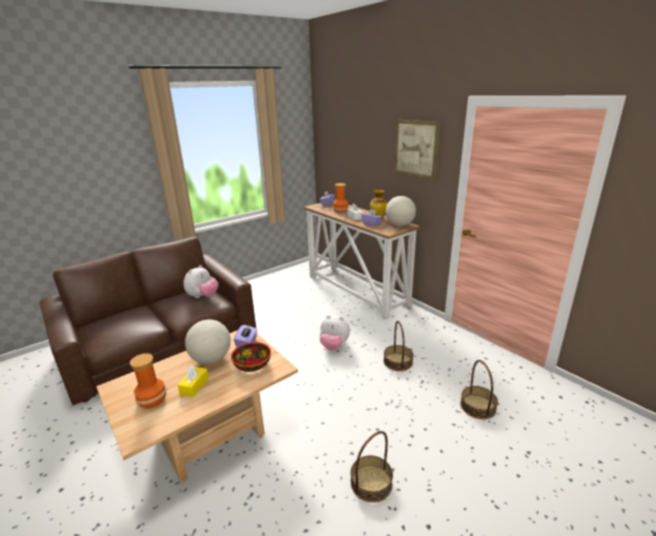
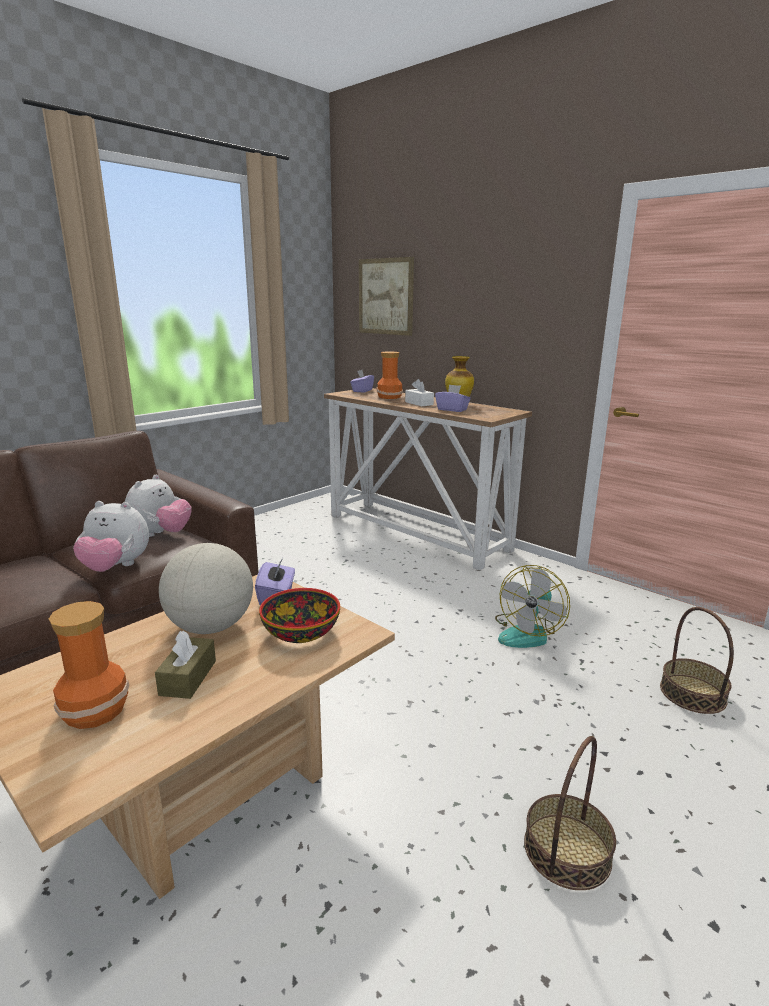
camera: 10 degrees left, 5 degrees down
yellow tissue box [178,365,209,397] -> brown tissue box [155,631,216,699]
plush toy [320,316,350,350] -> plush toy moved to [73,501,149,572]
basket [384,321,414,371] -> fan [495,565,570,648]
globe [385,196,416,226] -> none
picture [394,120,440,180] -> picture moved to [359,257,414,336]

